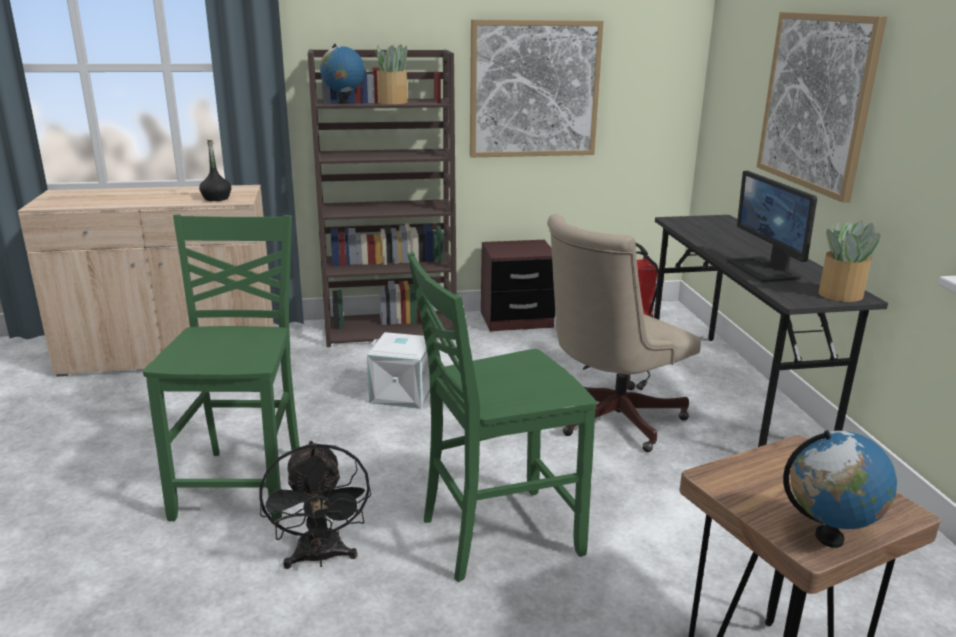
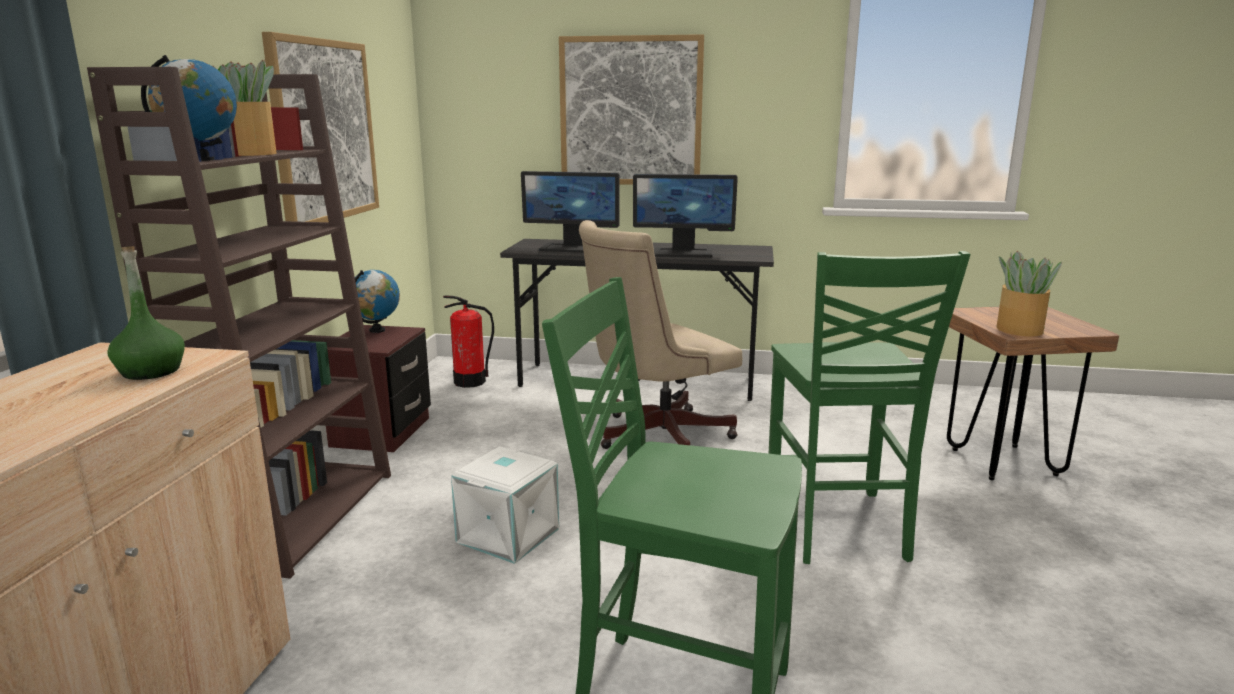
camera: 70 degrees left, 5 degrees down
black bottle [199,140,231,201] -> green bottle [108,246,185,380]
black fan [259,441,371,569] -> none
beige office chair [547,214,701,452] -> beige office chair turned 75 degrees clockwise [579,220,742,449]
globe [783,430,897,548] -> globe moved to [355,270,400,333]
potted plant [819,221,881,302] -> potted plant moved to [997,251,1062,337]
none -> monitor [521,171,619,253]

